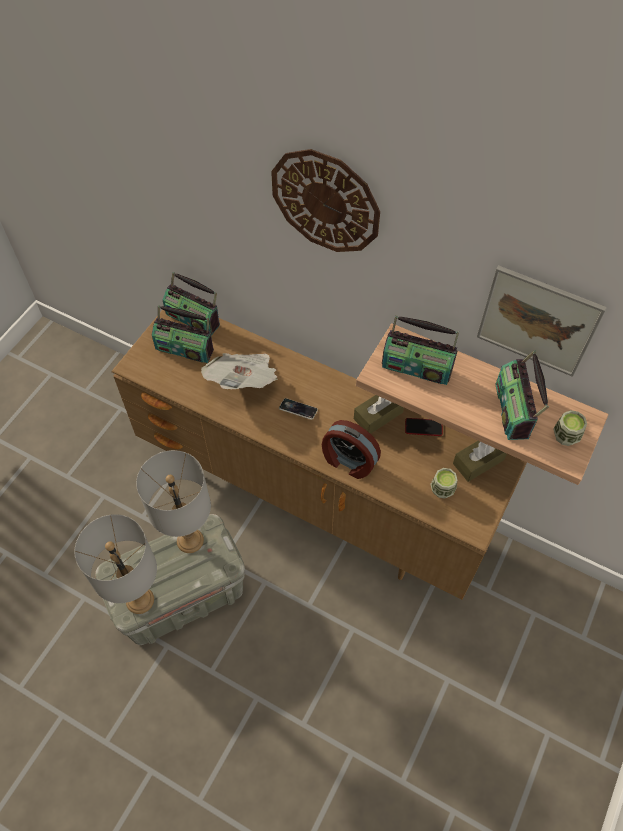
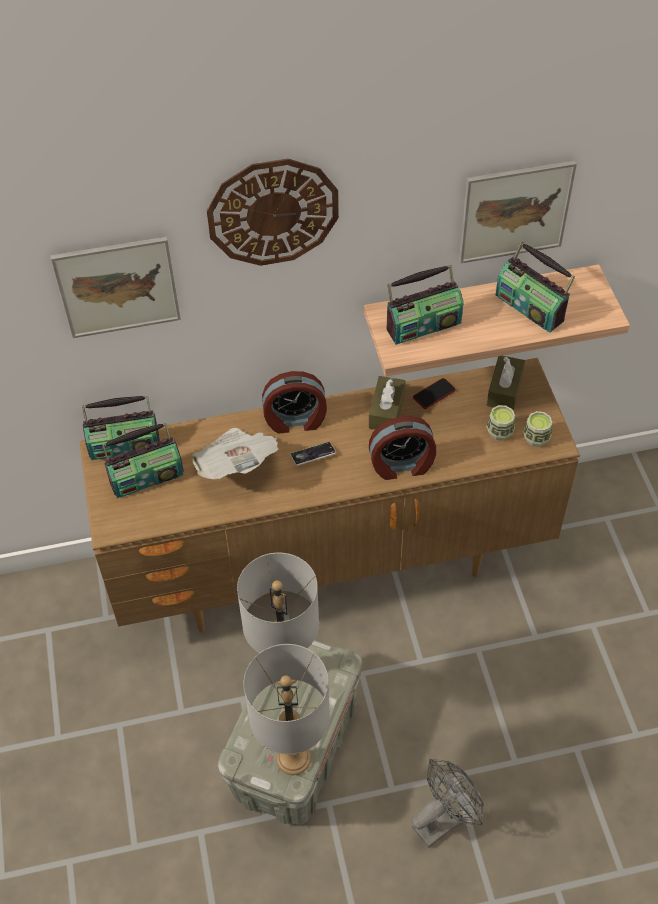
camera: 40 degrees left, 5 degrees down
cup [554,410,587,446] -> cup moved to [523,411,552,447]
none -> picture [50,236,181,338]
none -> alarm clock [262,371,327,433]
none -> grey fan [412,759,484,848]

